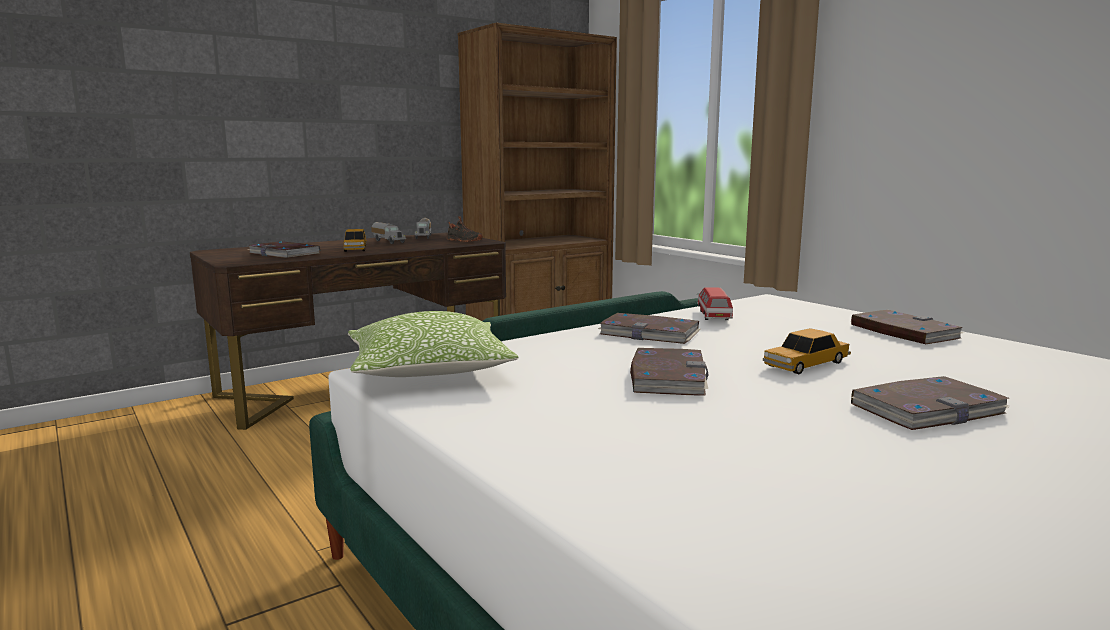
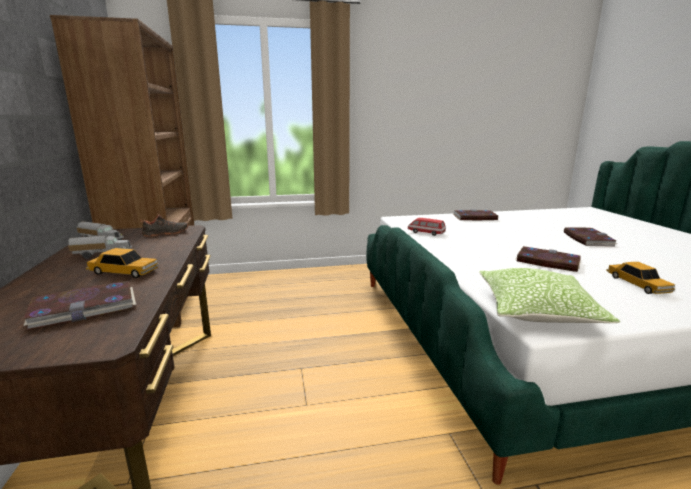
camera: 65 degrees left, 5 degrees up
book [598,313,700,344] -> none
toy car [763,328,851,374] -> toy car moved to [606,262,675,294]

